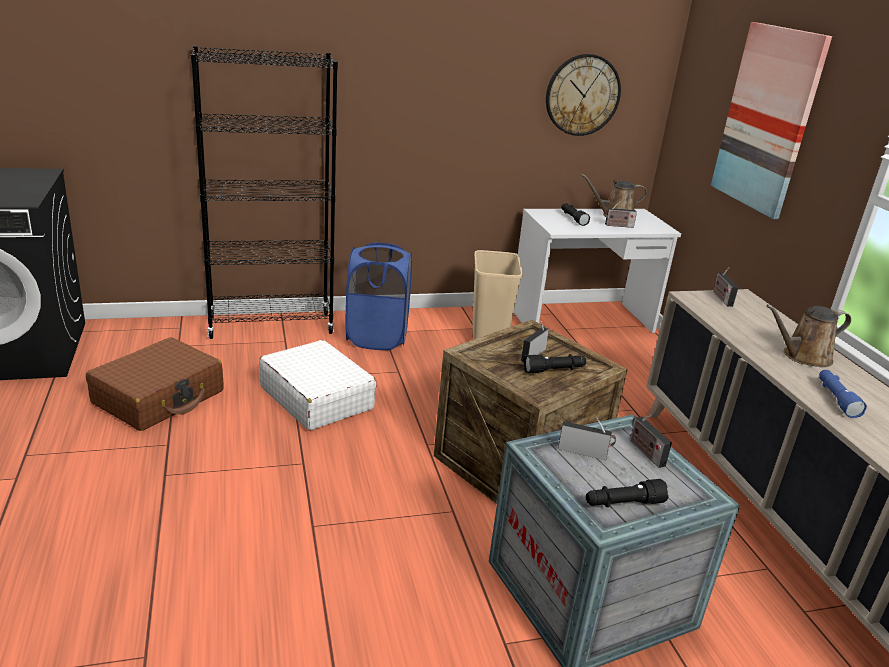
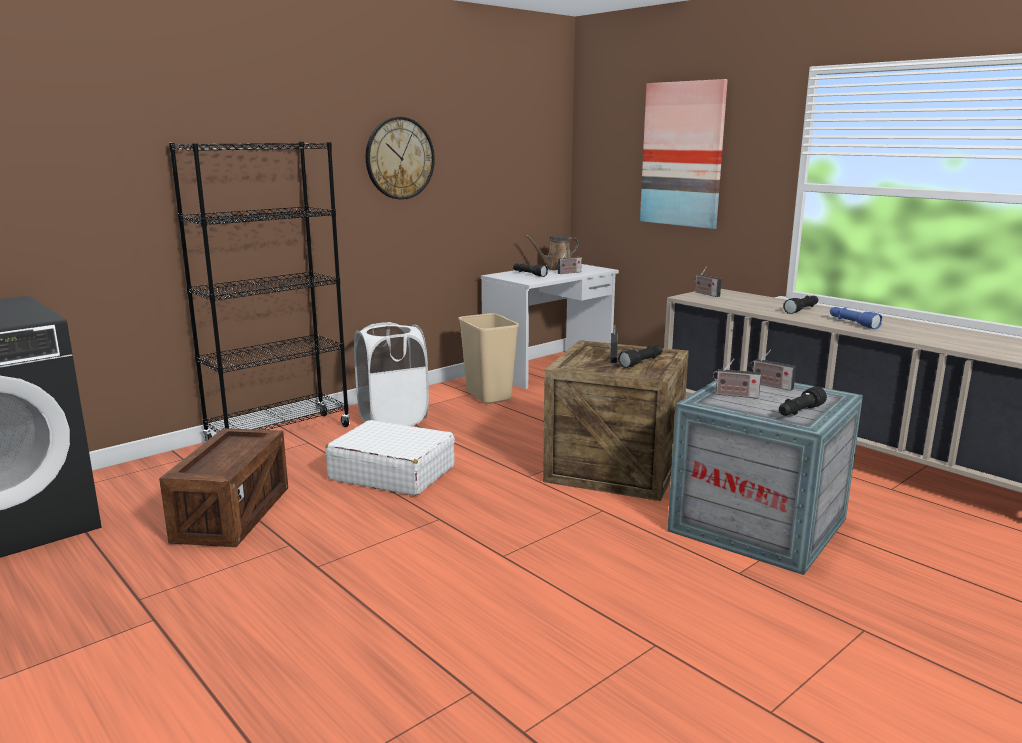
camera: 25 degrees left, 10 degrees down
brown suitcase [86,337,223,431] -> crate [159,428,288,547]
blue laundry basket [345,242,412,350] -> white laundry basket [354,322,429,426]
wall clock [546,54,621,136] -> wall clock moved to [365,117,435,199]
radio [558,416,616,460] -> radio turned 150 degrees counterclockwise [713,358,761,399]
brown watering can [766,304,852,367] -> black flashlight [783,296,818,314]

